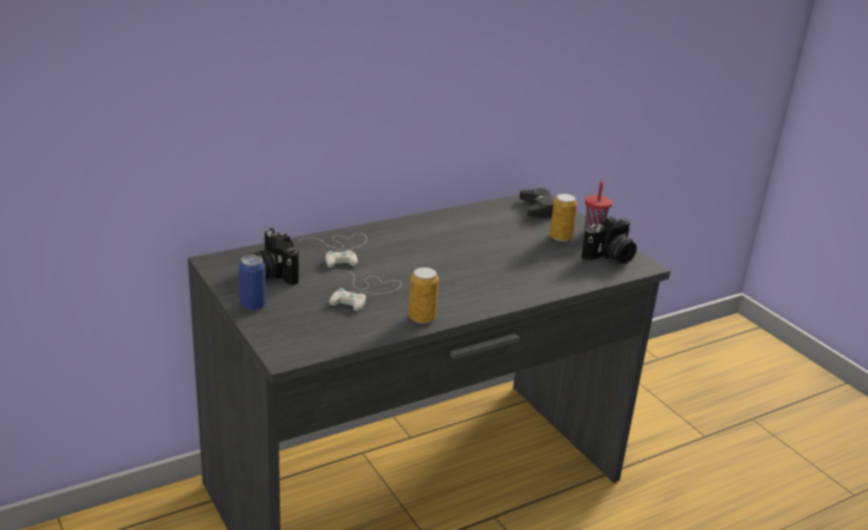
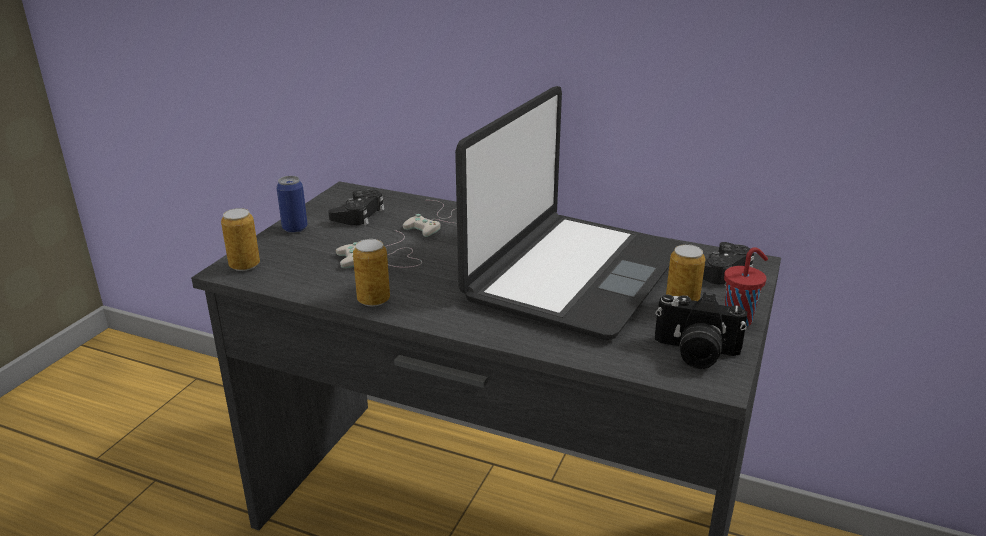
camera: 55 degrees right, 0 degrees up
camera [251,228,299,285] -> black game controller [328,189,385,226]
none -> can [221,208,260,271]
none -> laptop [455,86,683,340]

